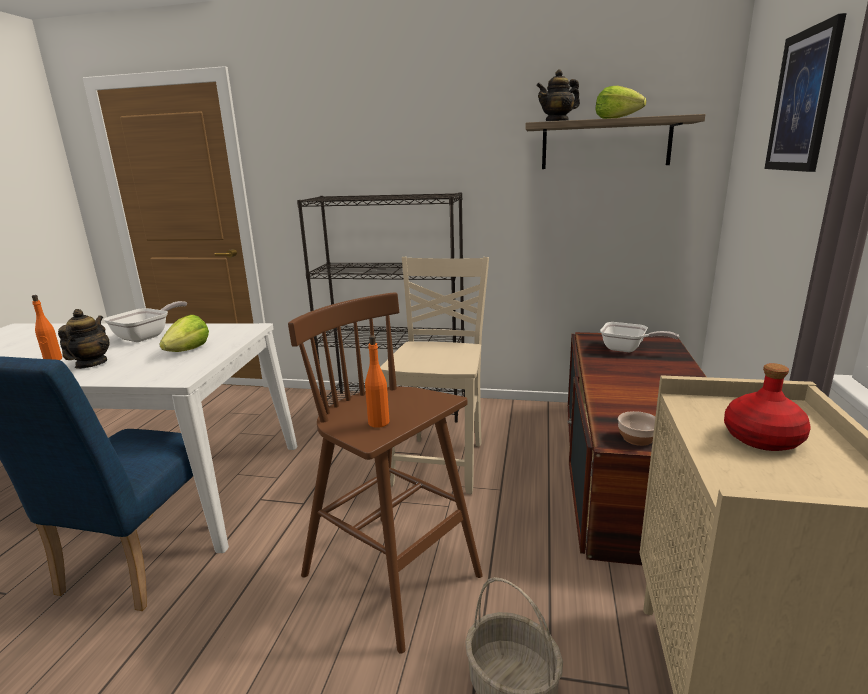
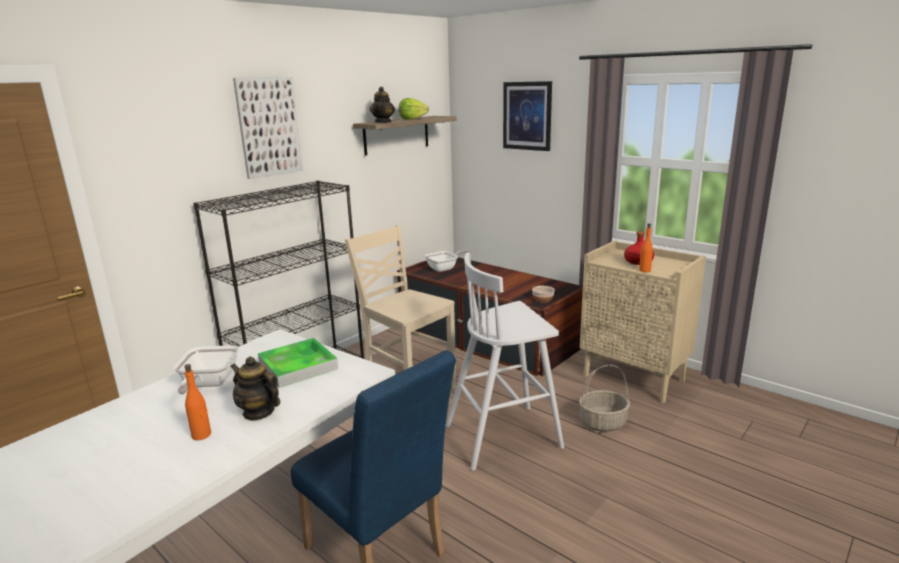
camera: 60 degrees left, 0 degrees up
frying pan [104,301,187,342] -> frying pan turned 150 degrees counterclockwise [174,345,239,395]
lettuce [159,315,209,352] -> tray [258,338,338,388]
brown stool [288,292,483,654] -> white stool [446,252,564,471]
orange bottle [365,335,390,428] -> orange bottle moved to [639,224,653,272]
none -> picture [233,77,303,179]

